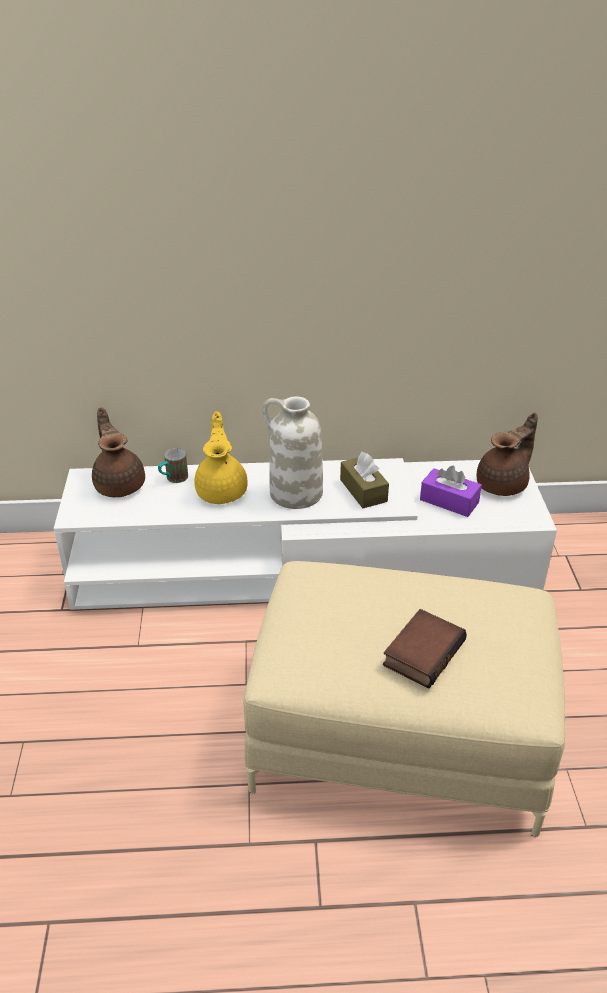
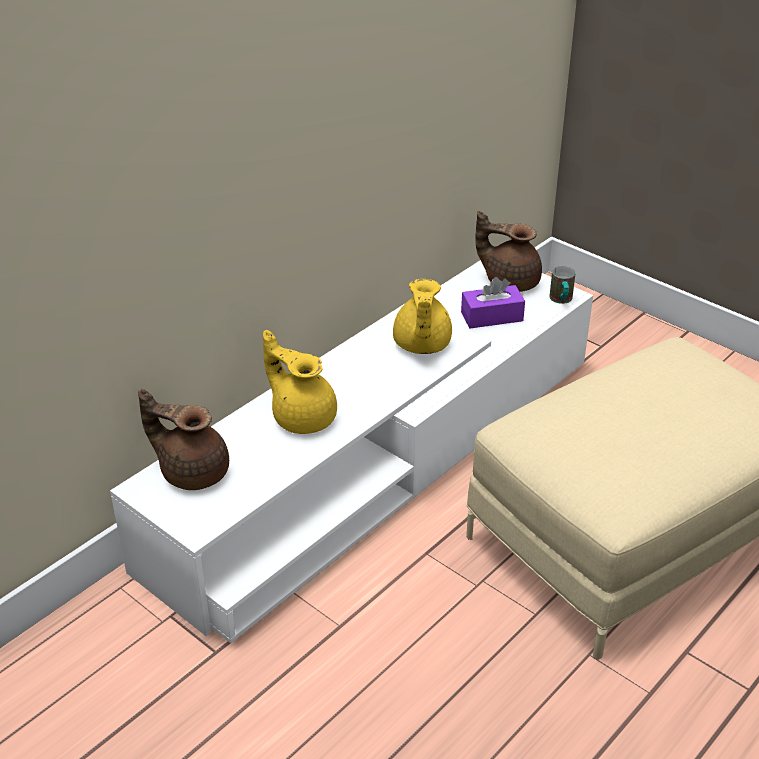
camera: 45 degrees left, 0 degrees up
mug [158,448,188,483] -> mug moved to [549,266,575,304]
white vase [262,396,323,509] -> none
brown tissue box [340,452,389,508] -> yellow teapot [393,279,452,354]
book [383,609,467,688] -> none
brown teapot [477,412,538,496] -> brown teapot turned 75 degrees counterclockwise [475,211,542,292]

